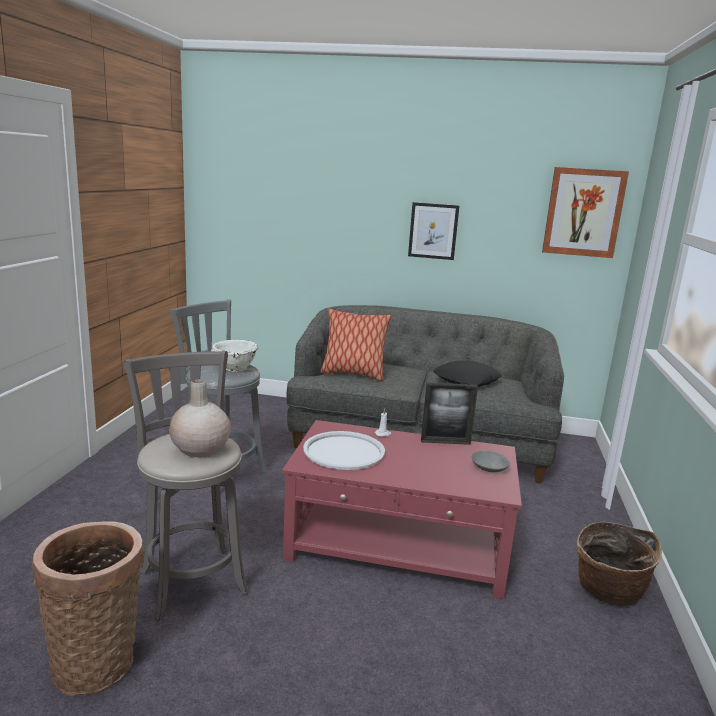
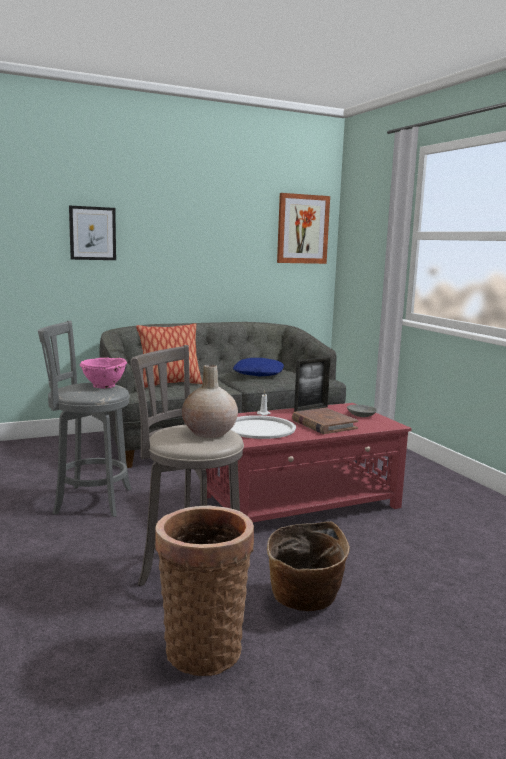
camera: 35 degrees left, 5 degrees down
white bowl [211,340,258,372] -> pink bowl [80,358,127,388]
picture [408,202,459,260] -> picture moved to [69,205,116,260]
black pillow [433,360,502,387] -> blue pillow [233,358,284,376]
basket [576,522,662,606] -> basket moved to [267,521,350,611]
none -> brown book [292,408,358,434]

